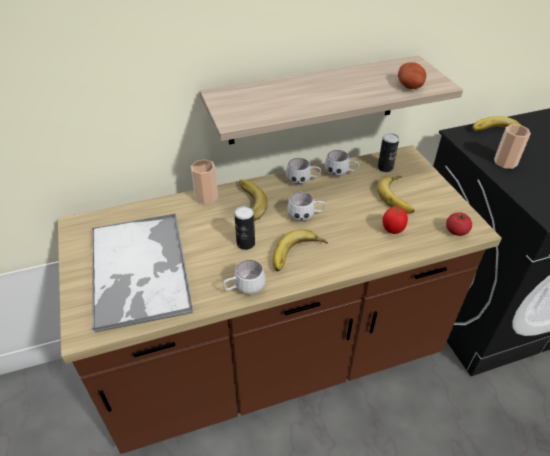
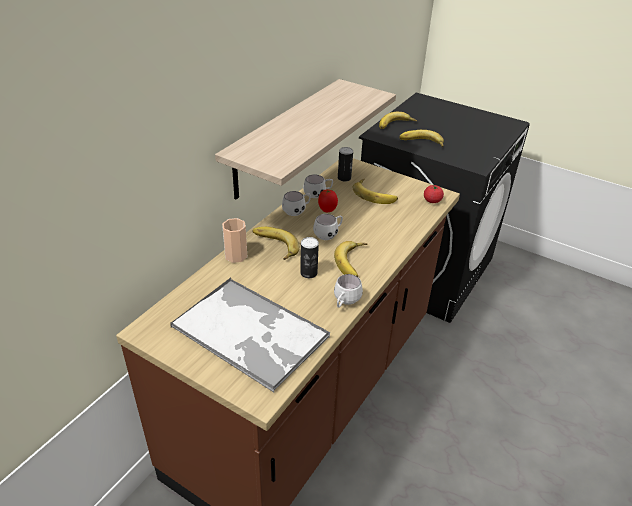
camera: 40 degrees left, 5 degrees down
tomato [383,206,408,234] -> tomato moved to [318,189,338,212]
potato [398,62,426,89] -> none
cup [494,124,531,169] -> banana [399,130,444,147]

